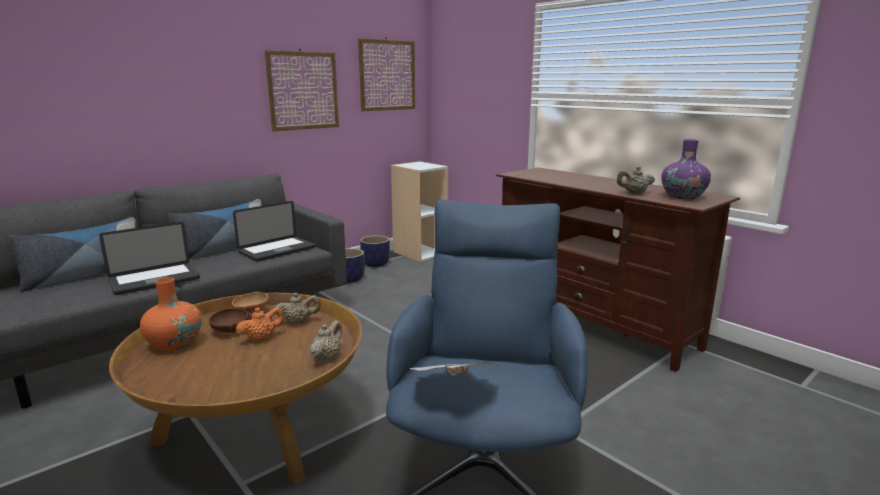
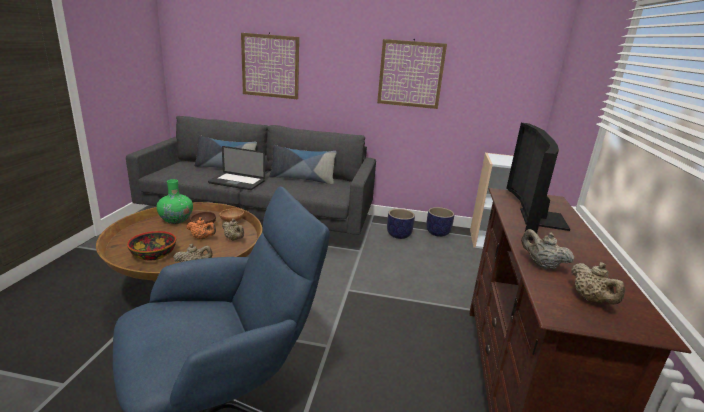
camera: 50 degrees right, 5 degrees up
orange vase [140,277,202,351] -> green vase [157,179,193,224]
laptop [233,201,315,262] -> none
picture [358,38,415,111] -> picture moved to [241,32,299,99]
newspaper [410,363,499,376] -> none
purple vase [662,139,711,199] -> beige teapot [571,262,625,305]
none -> bowl [127,231,176,261]
none -> television [506,123,570,240]

